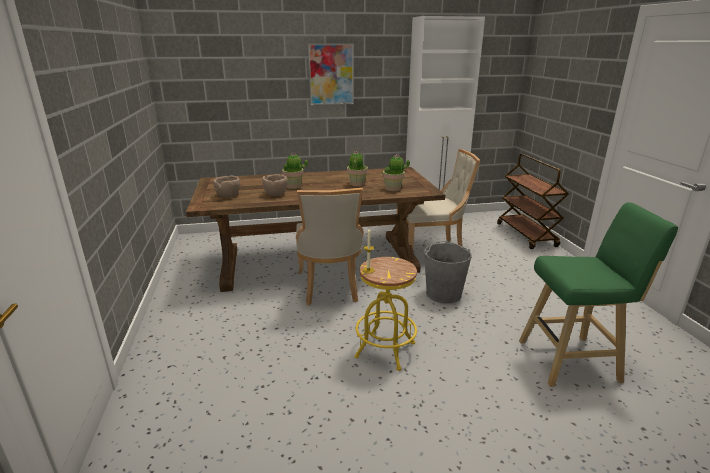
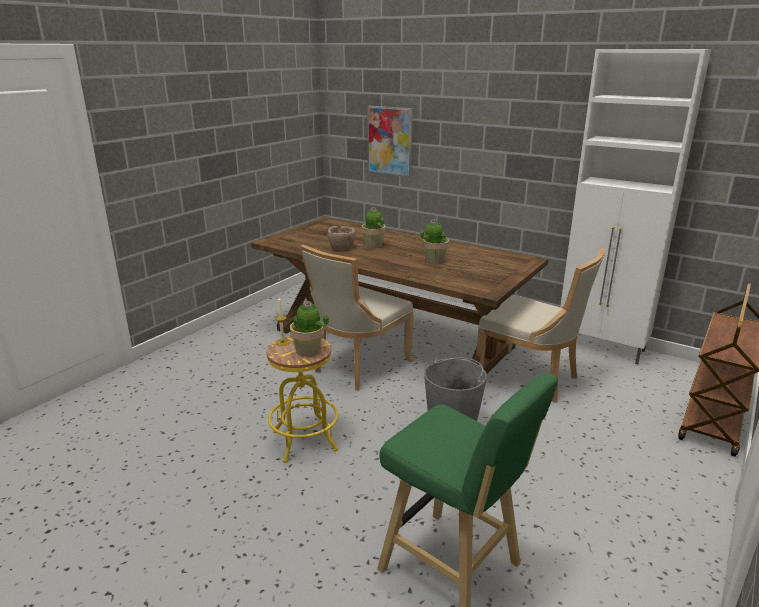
camera: 45 degrees right, 0 degrees up
brown bowl [213,176,240,198] -> none
picture [308,43,354,105] -> picture moved to [367,106,413,177]
potted plant [383,154,410,191] -> potted plant moved to [290,301,329,357]

